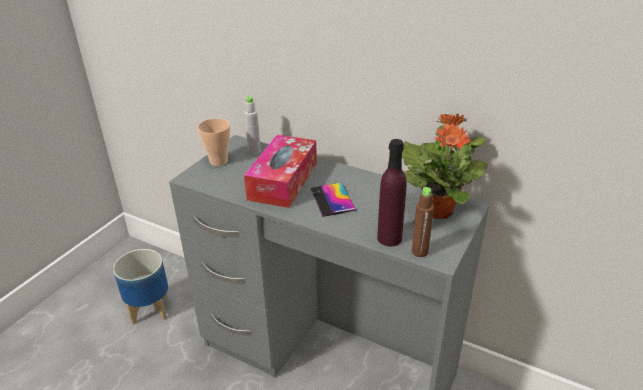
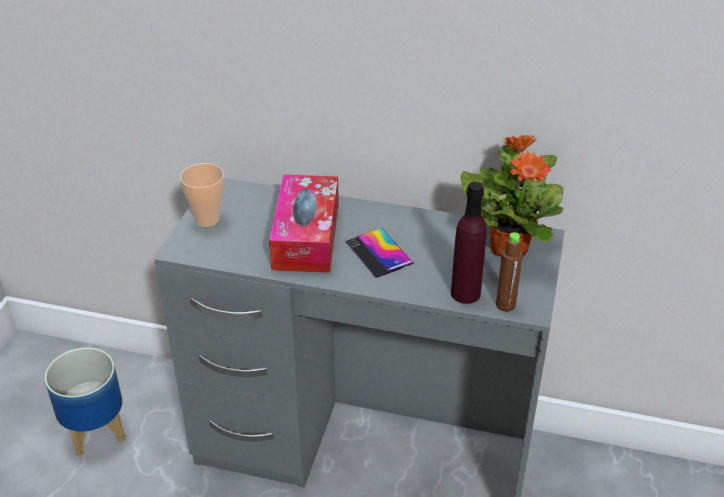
camera: 15 degrees left, 5 degrees up
grey bottle [244,96,261,154] -> none

